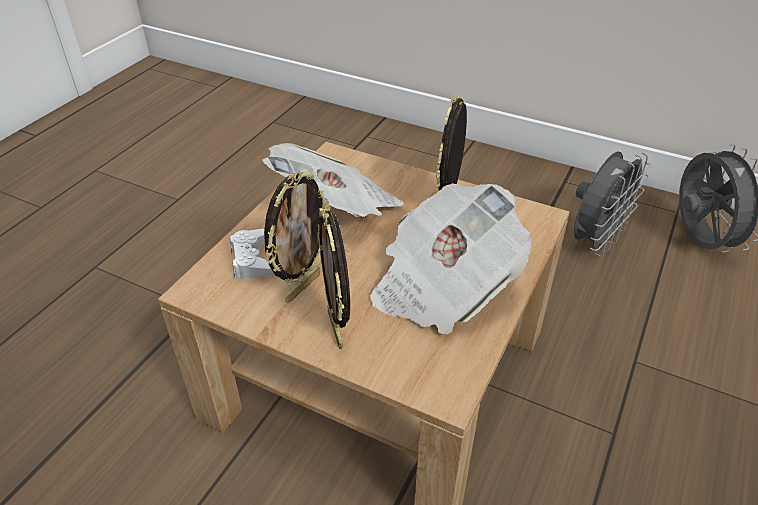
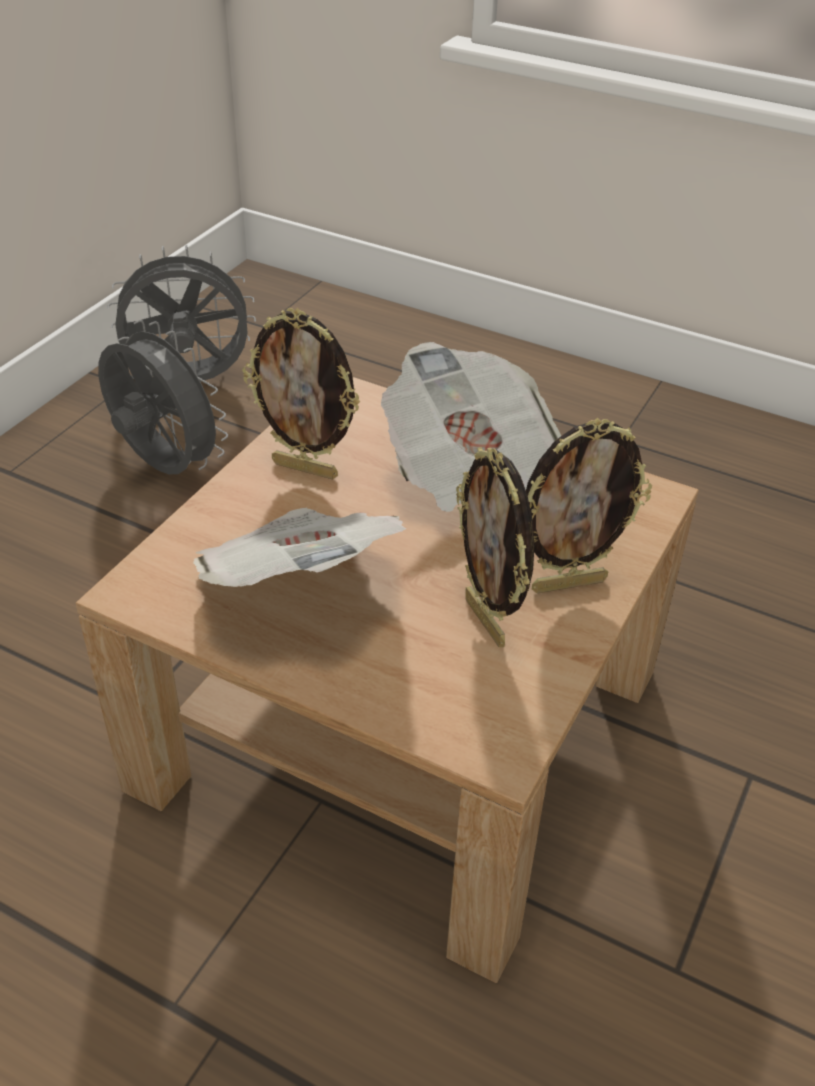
camera: 90 degrees left, 0 degrees up
white game controller [230,229,274,279] -> none
picture frame [264,171,330,303] -> picture frame turned 150 degrees counterclockwise [456,447,534,647]

